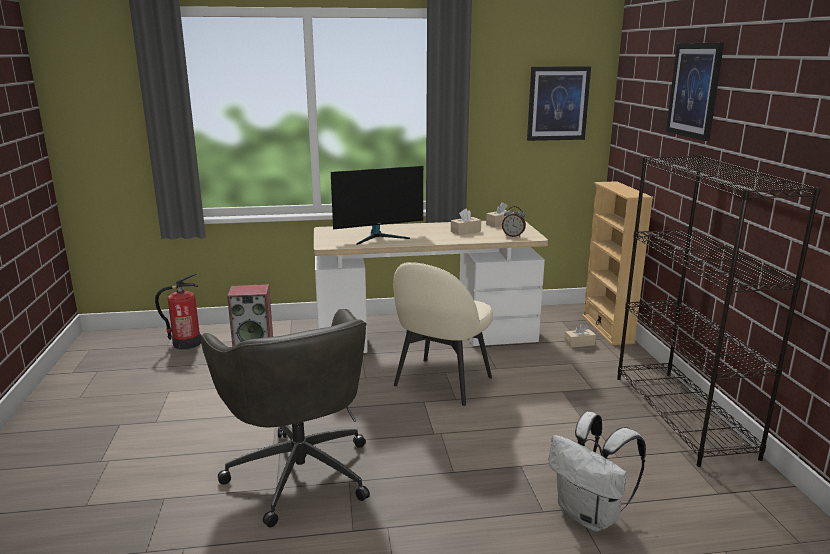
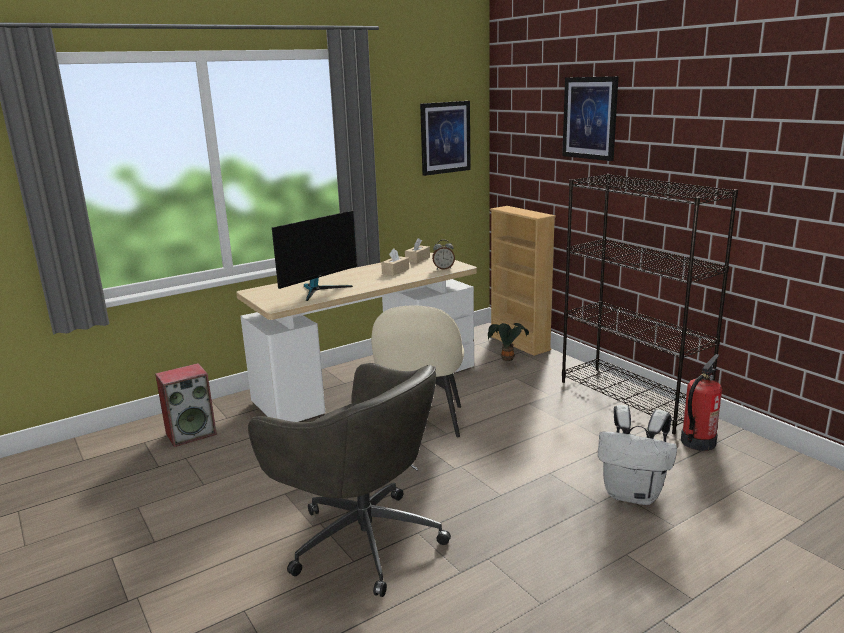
camera: 25 degrees left, 0 degrees up
fire extinguisher [155,273,201,349] -> fire extinguisher moved to [681,354,722,451]
beige tissue box [564,323,596,348] -> potted plant [488,323,529,361]

